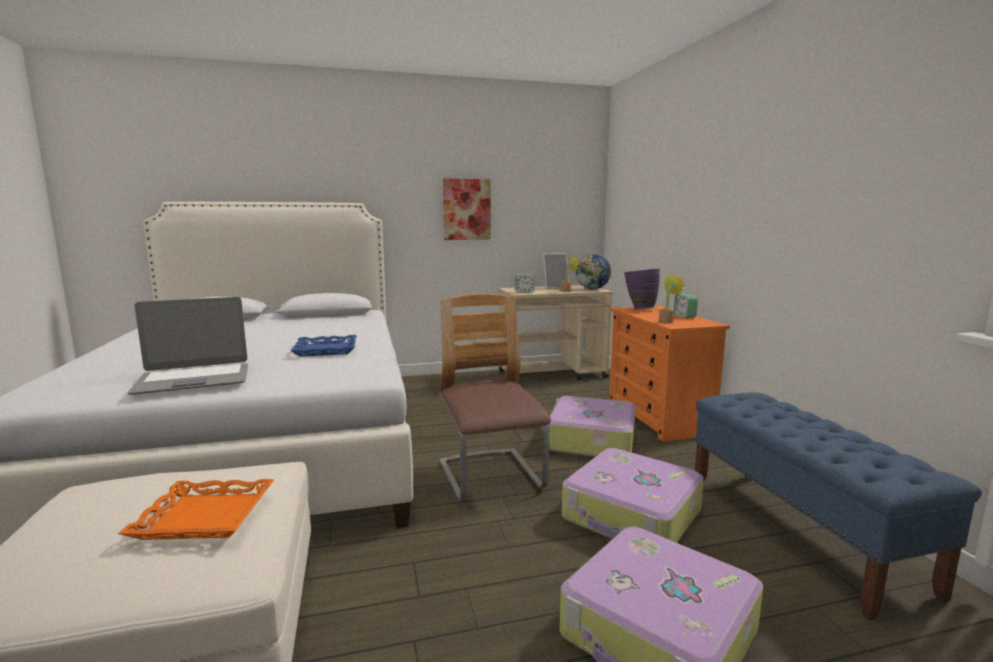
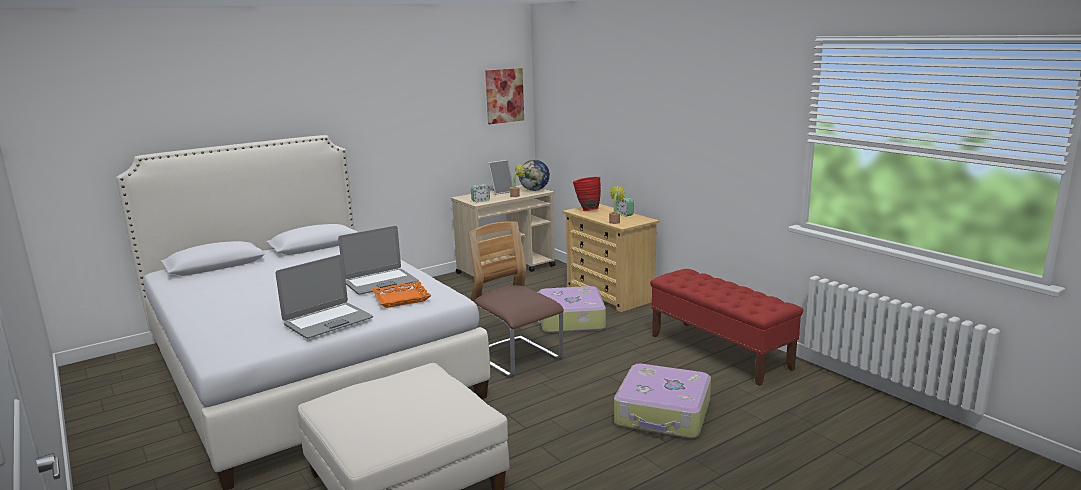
camera: 20 degrees left, 5 degrees up
orange tray [118,479,274,540] -> orange tray moved to [372,281,431,308]
blue tray [291,335,357,357] -> laptop [338,226,418,295]
picture [443,178,491,240] -> picture moved to [485,68,524,124]
suitcase [562,448,704,543] -> none
orange dresser [609,305,730,441] -> beige dresser [563,204,659,312]
purple vase [624,269,660,309] -> red vase [573,177,601,211]
blue bench [695,392,982,621] -> red bench [650,269,803,386]

